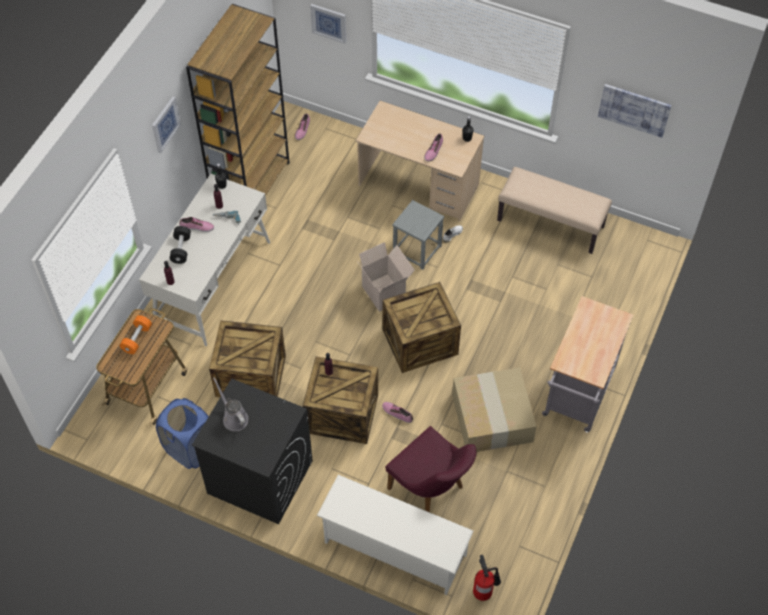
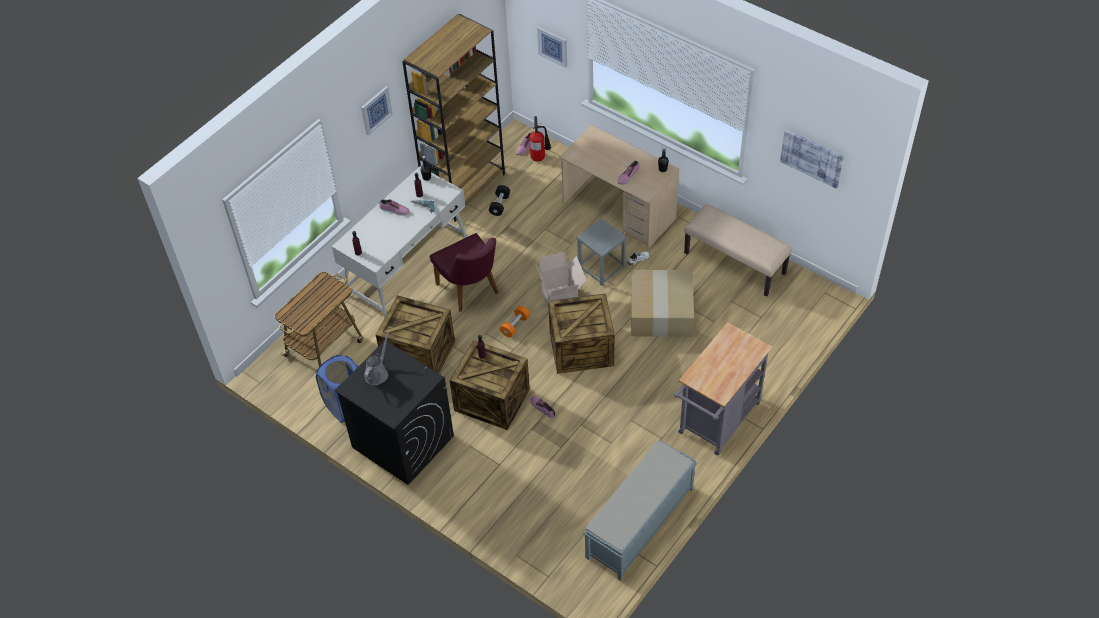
camera: 15 degrees right, 5 degrees down
orange dumbbell [120,315,152,354] -> orange dumbbell moved to [500,305,530,337]
black dumbbell [170,226,191,264] -> black dumbbell moved to [489,185,510,216]
grey watering can [213,377,248,431] -> grey watering can turned 45 degrees clockwise [364,333,389,385]
white shoe rack [317,475,474,595] -> none
purple chair [385,426,476,512] -> purple chair moved to [430,233,498,312]
cardboard box [452,367,537,452] -> cardboard box moved to [631,270,694,337]
fire extinguisher [473,555,501,601] -> fire extinguisher moved to [529,116,551,162]
none -> grey bench [583,440,697,581]

